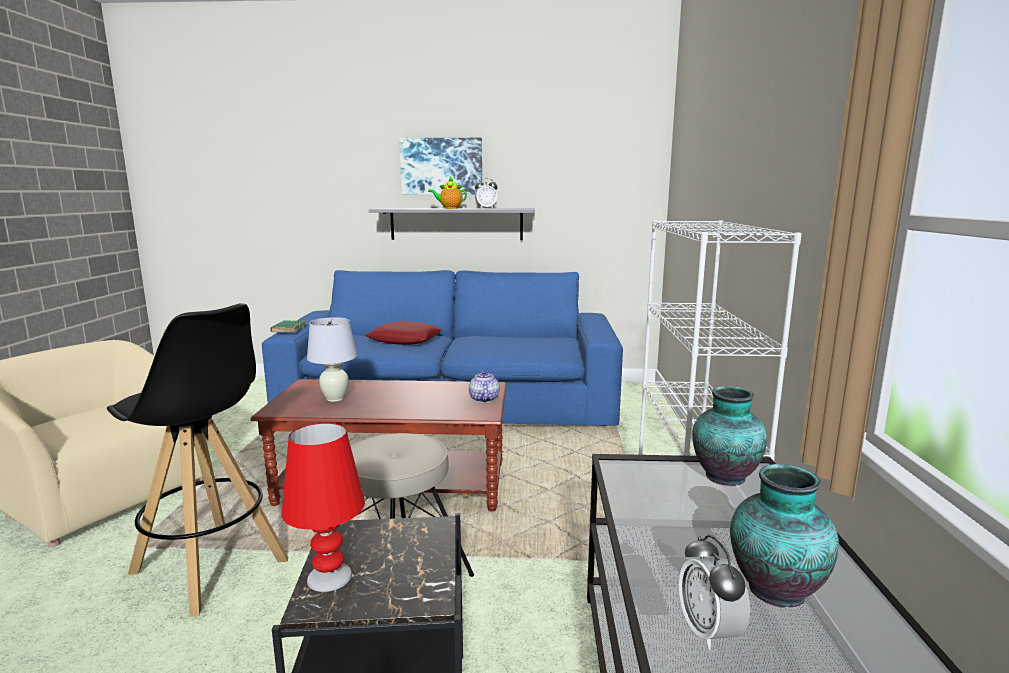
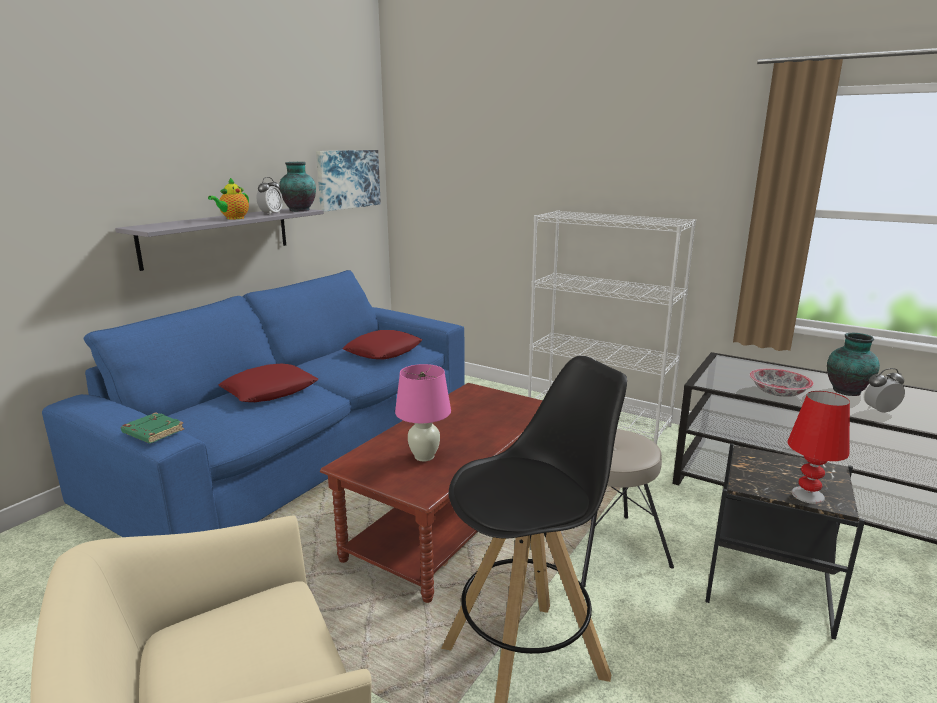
camera: 60 degrees left, 5 degrees up
white table lamp [307,317,357,402] -> pink table lamp [395,364,451,461]
picture [399,138,482,194] -> picture moved to [316,150,381,212]
teapot [469,371,500,403] -> none
alarm clock [678,535,750,650] -> alarm clock turned 150 degrees clockwise [863,368,905,414]
vase [692,386,767,486] -> vase moved to [279,162,316,212]
none -> red pillow [342,330,422,359]
none -> bowl [749,368,814,397]

